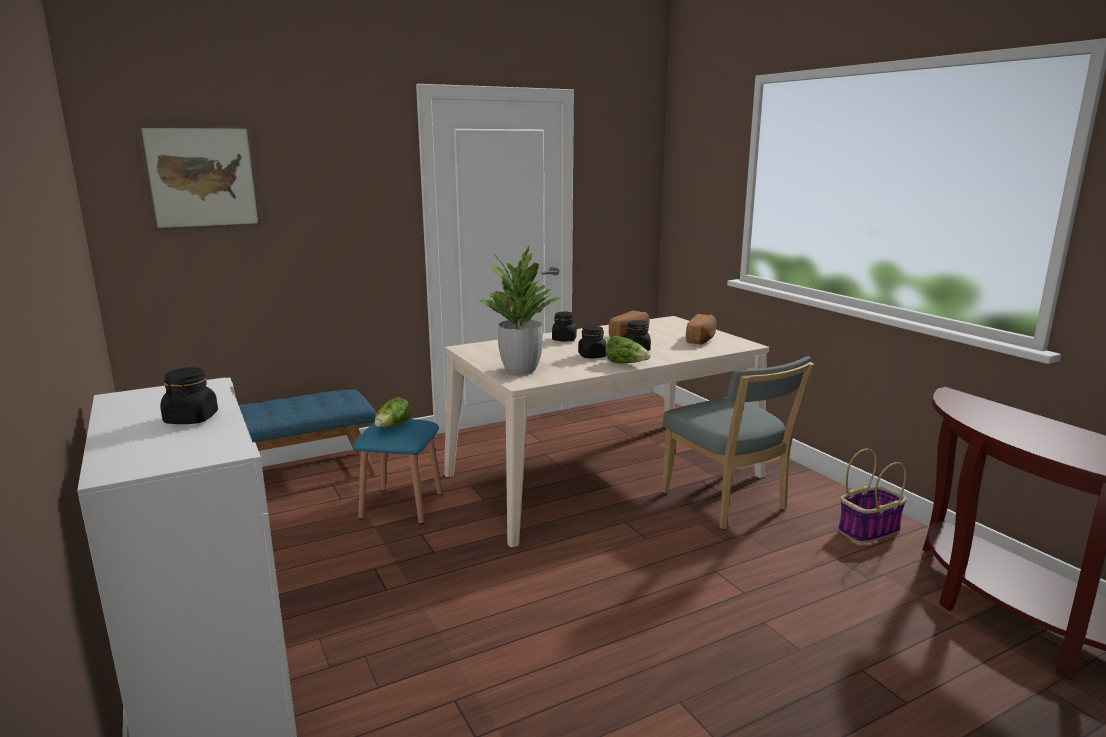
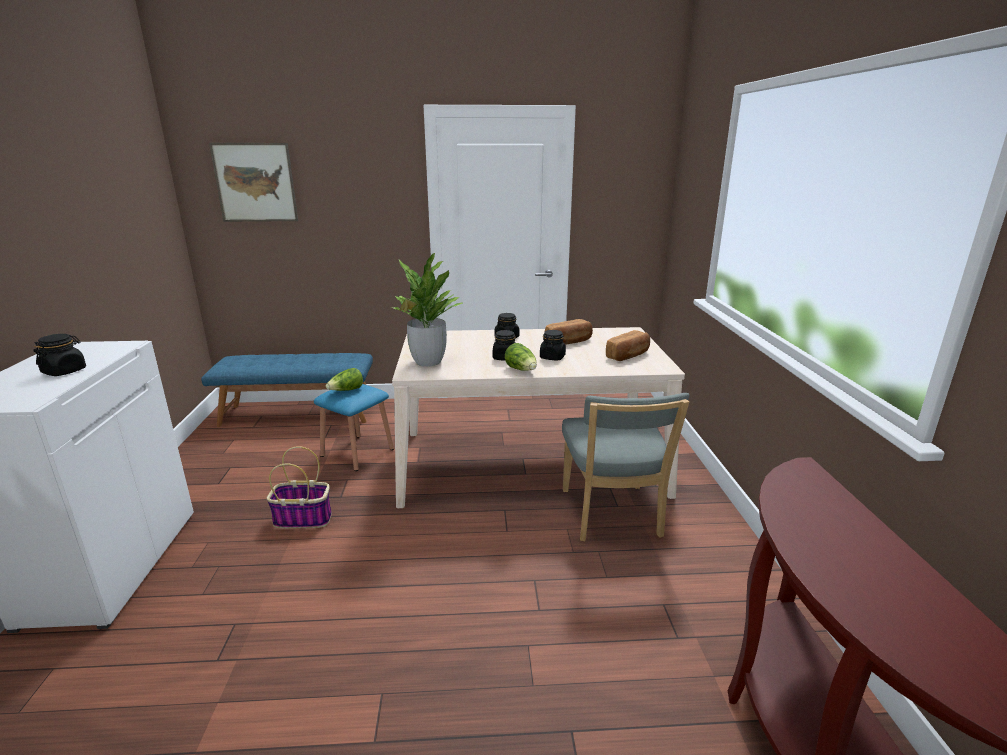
camera: 25 degrees right, 5 degrees up
basket [838,449,907,543] -> basket moved to [267,446,332,528]

